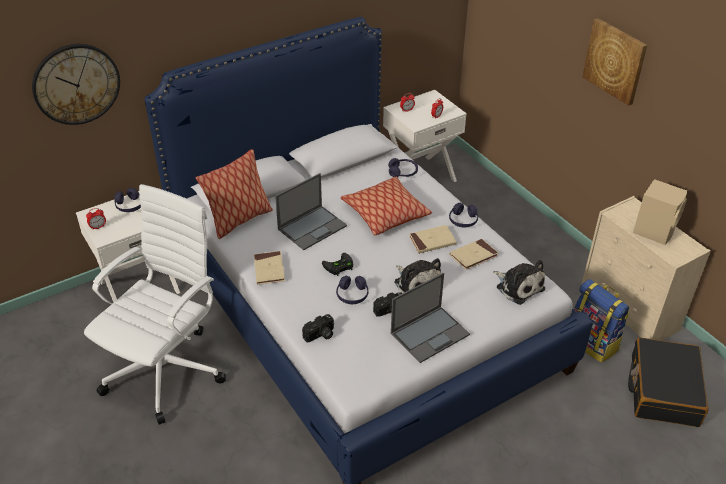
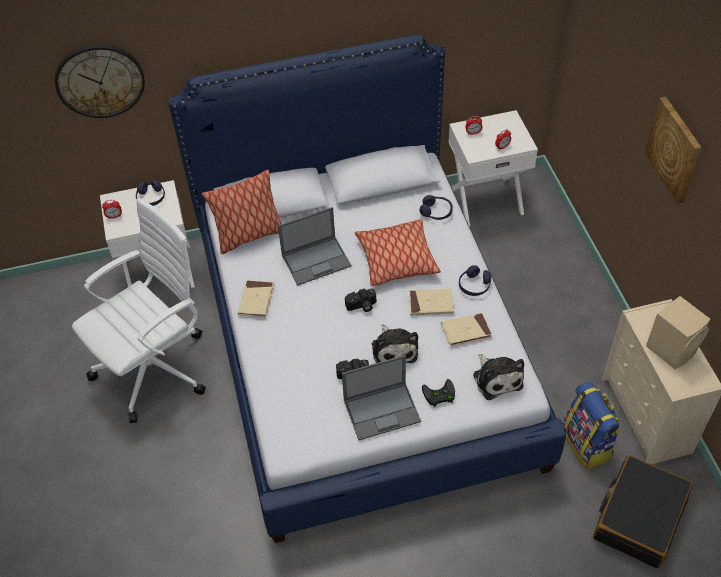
camera: 20 degrees right, 10 degrees up
camera [302,314,334,342] -> camera moved to [345,289,376,312]
black game controller [322,253,353,276] -> black game controller moved to [422,379,455,407]
purple headphones [336,276,368,304] -> none

